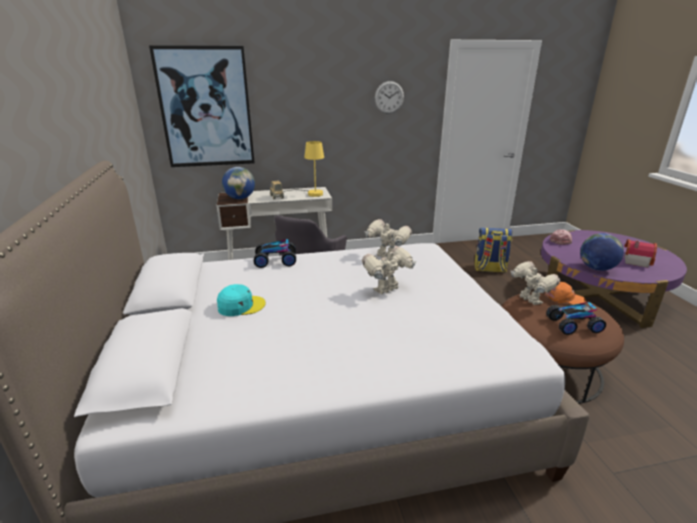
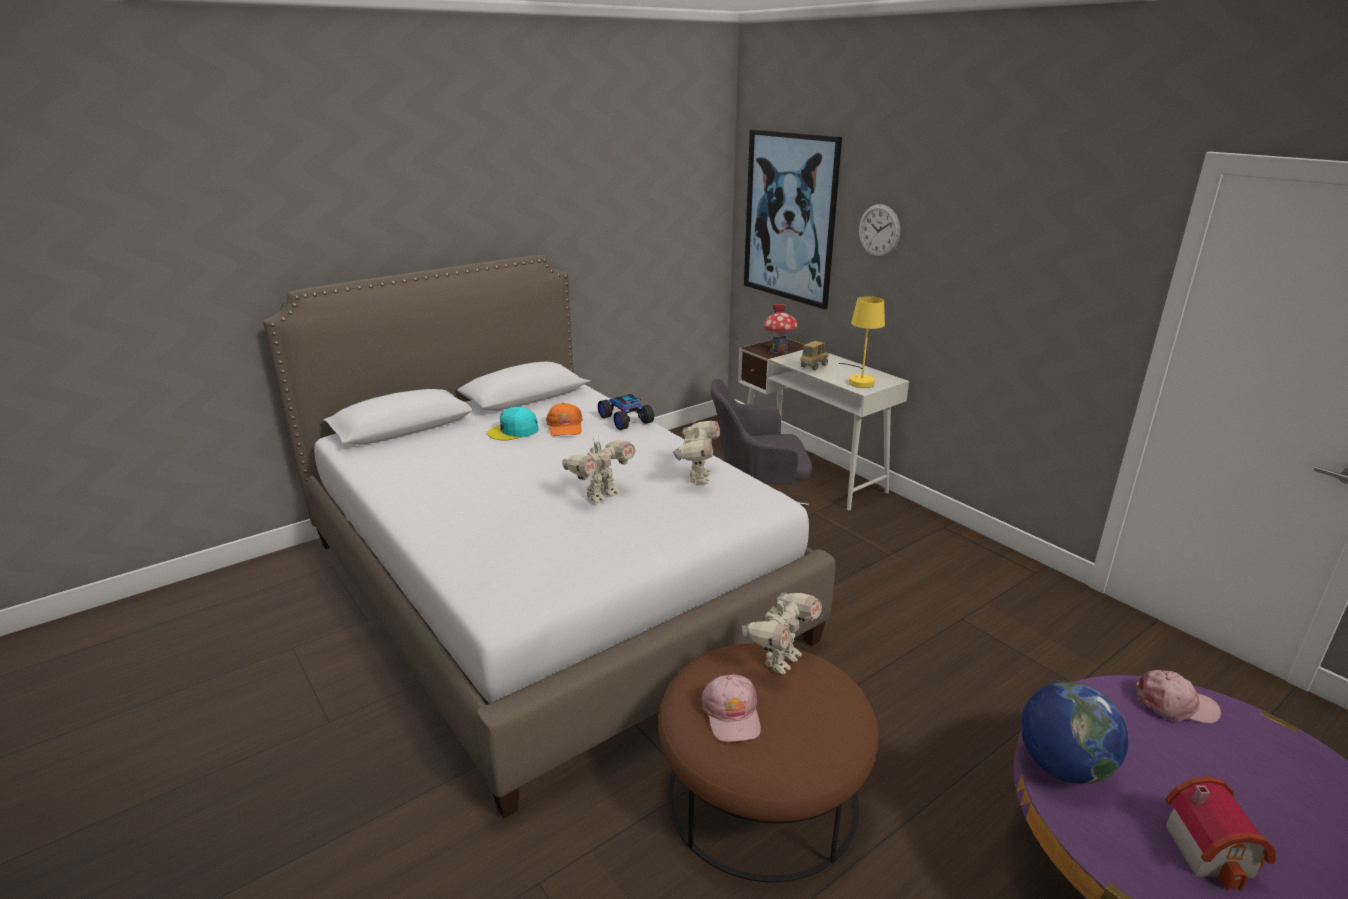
camera: 65 degrees right, 0 degrees up
turquoise cap [217,284,266,316] -> turquoise cap turned 105 degrees clockwise [487,407,538,441]
globe [222,167,255,199] -> toy house [764,304,798,354]
toy robot [362,246,416,294] -> toy robot turned 105 degrees clockwise [562,436,636,503]
wall clock [375,81,404,114] -> wall clock moved to [859,204,900,257]
backpack [474,228,513,273] -> none
orange cap [545,282,586,305] -> orange cap moved to [546,403,583,436]
toy car [546,302,606,335] -> pink cap [701,674,761,742]

